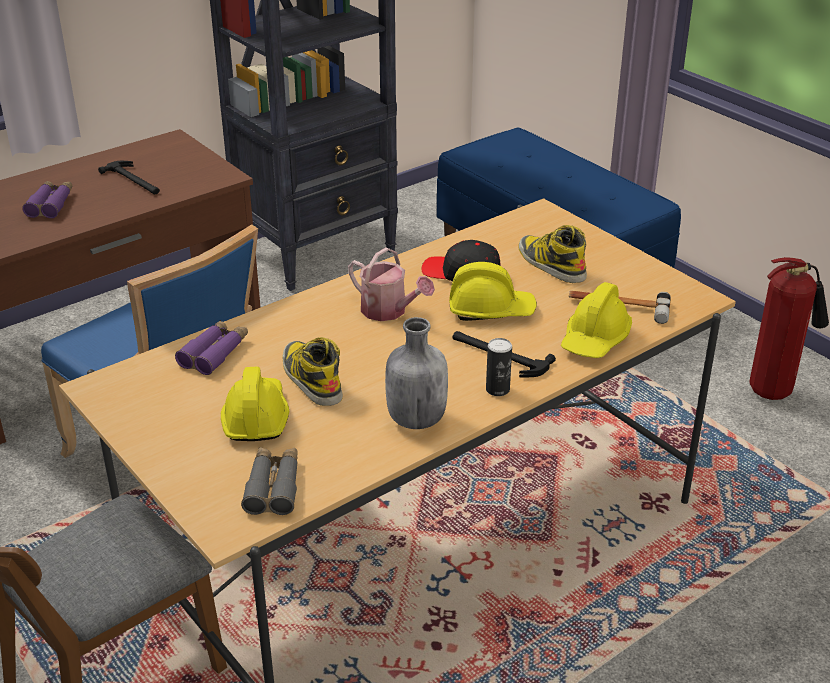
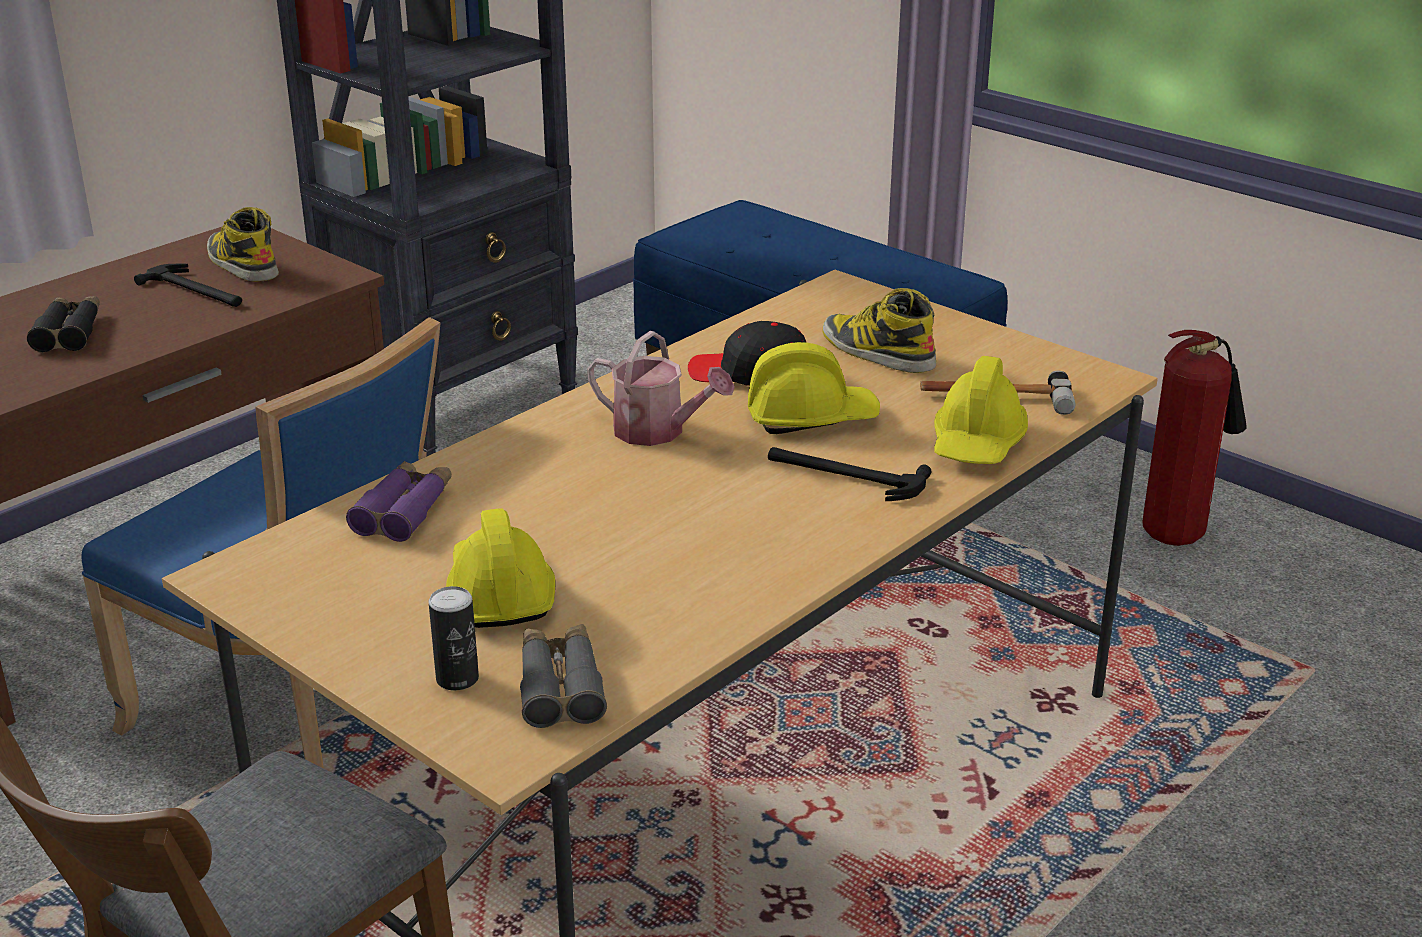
camera: 10 degrees left, 5 degrees down
purple binoculars [22,181,73,219] -> black binoculars [27,296,100,352]
boot [283,337,343,406] -> boot moved to [207,207,279,282]
grey bottle [385,317,448,429] -> none
can [486,338,512,396] -> can moved to [429,586,479,691]

